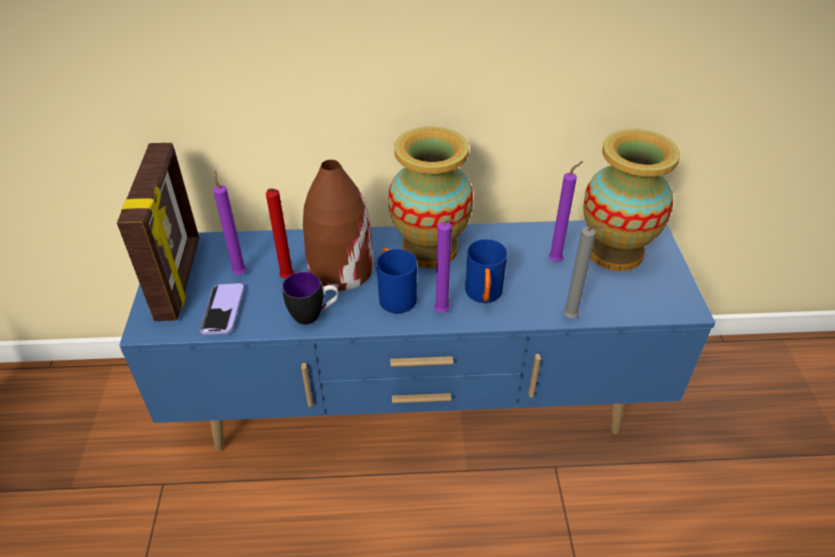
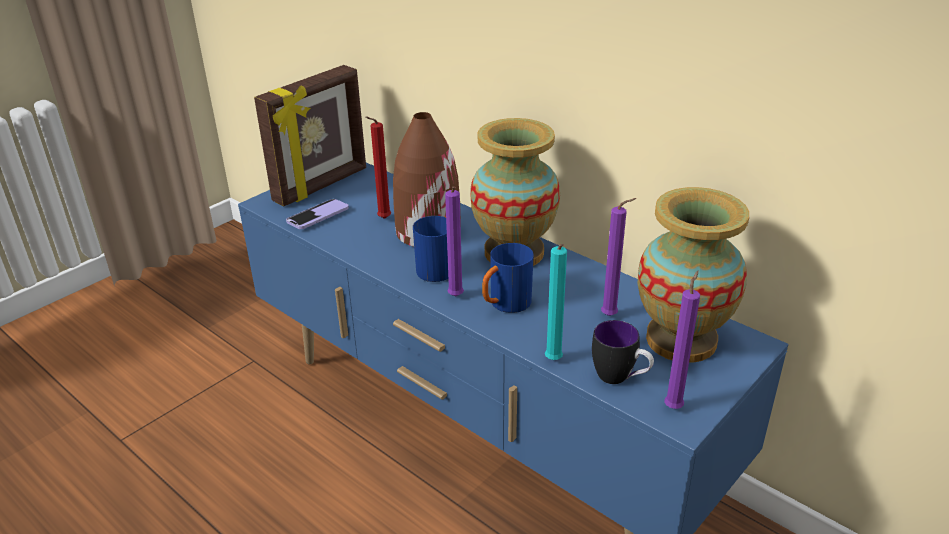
camera: 45 degrees right, 10 degrees down
purple candle [213,171,247,275] -> purple candle moved to [664,271,700,409]
mug [282,272,338,325] -> mug moved to [592,320,654,384]
grey candle [563,225,604,318] -> turquoise candle [545,244,567,360]

